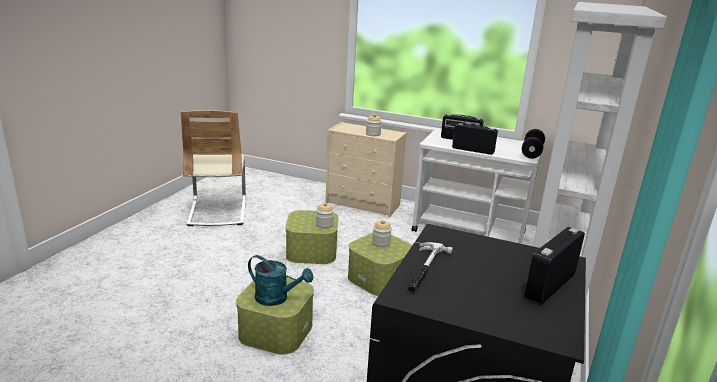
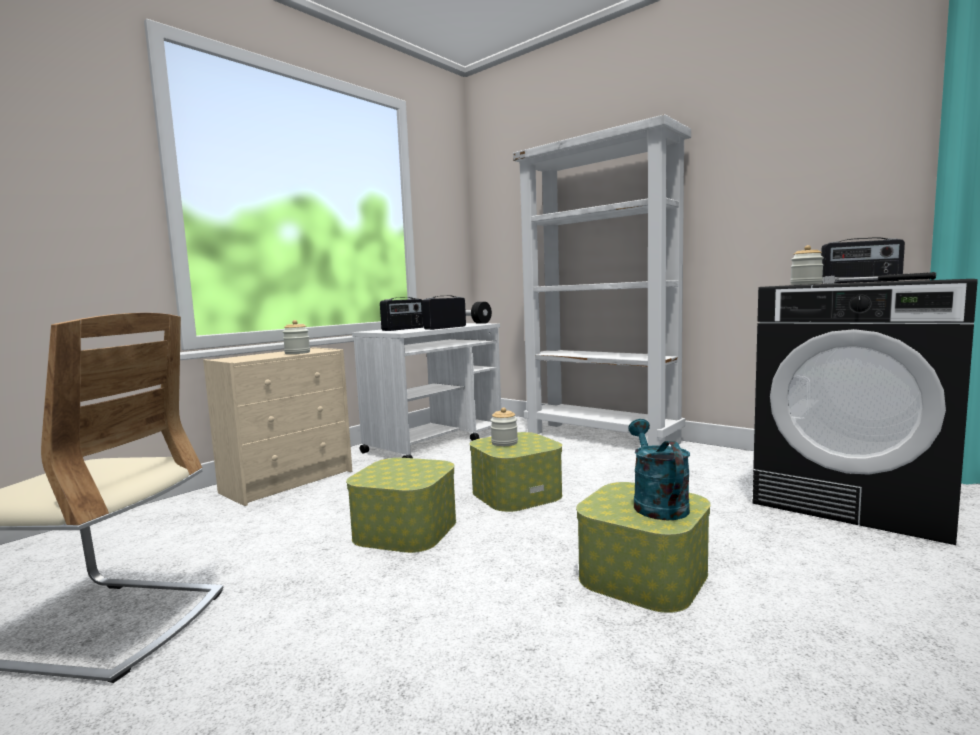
camera: 70 degrees left, 15 degrees down
turquoise watering can [248,255,314,306] -> turquoise watering can turned 45 degrees counterclockwise [628,419,690,520]
jar [316,203,334,228] -> jar moved to [790,245,824,285]
radio [525,227,585,305] -> radio turned 45 degrees counterclockwise [821,237,905,284]

